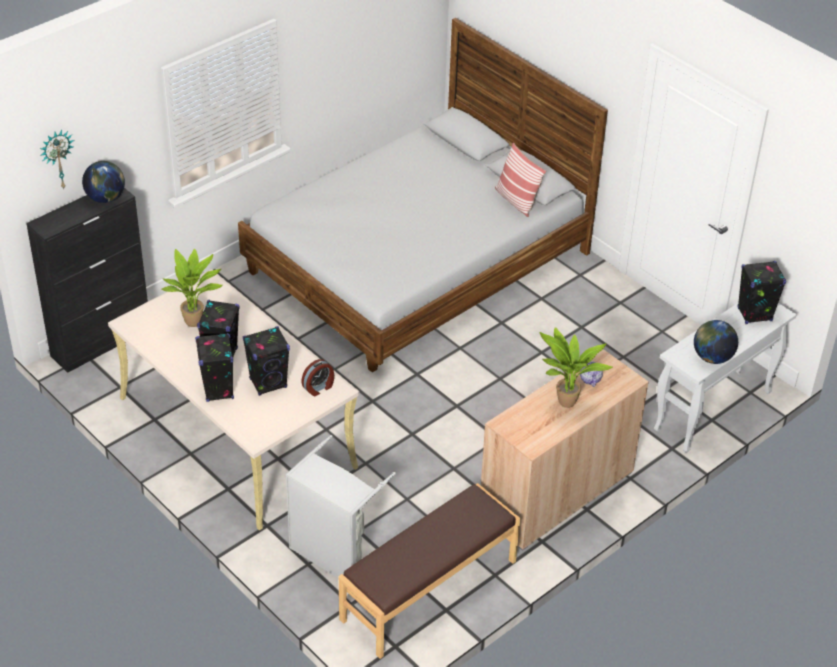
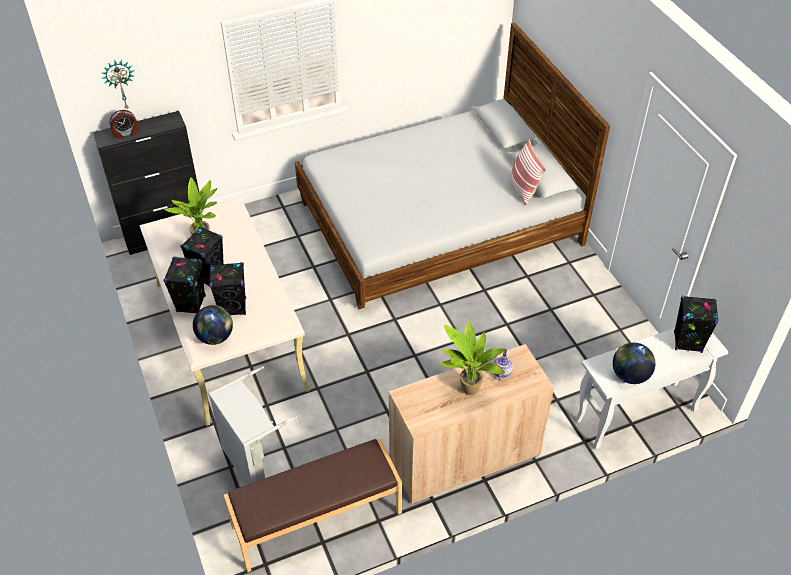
camera: 20 degrees right, 5 degrees up
globe [82,161,125,203] -> globe moved to [193,305,233,345]
alarm clock [302,359,334,396] -> alarm clock moved to [110,110,138,139]

